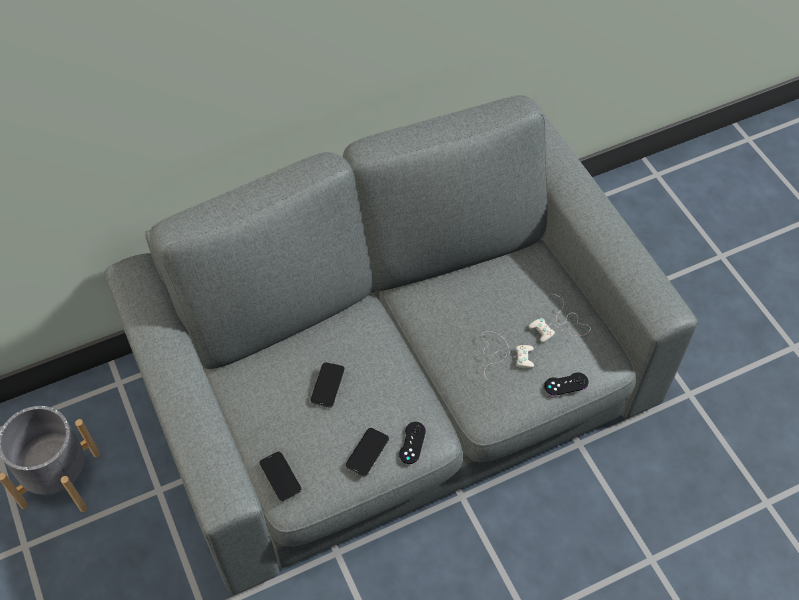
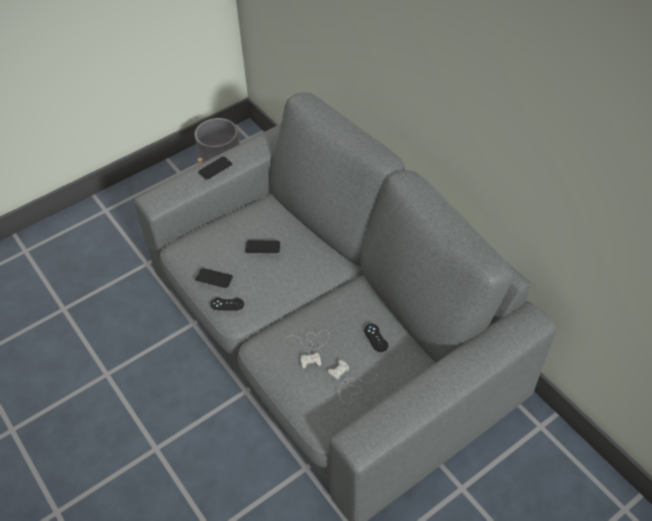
camera: 80 degrees right, 5 degrees down
phone [259,451,302,502] -> phone moved to [198,156,233,180]
black game controller [544,372,589,396] -> black game controller moved to [364,324,388,352]

